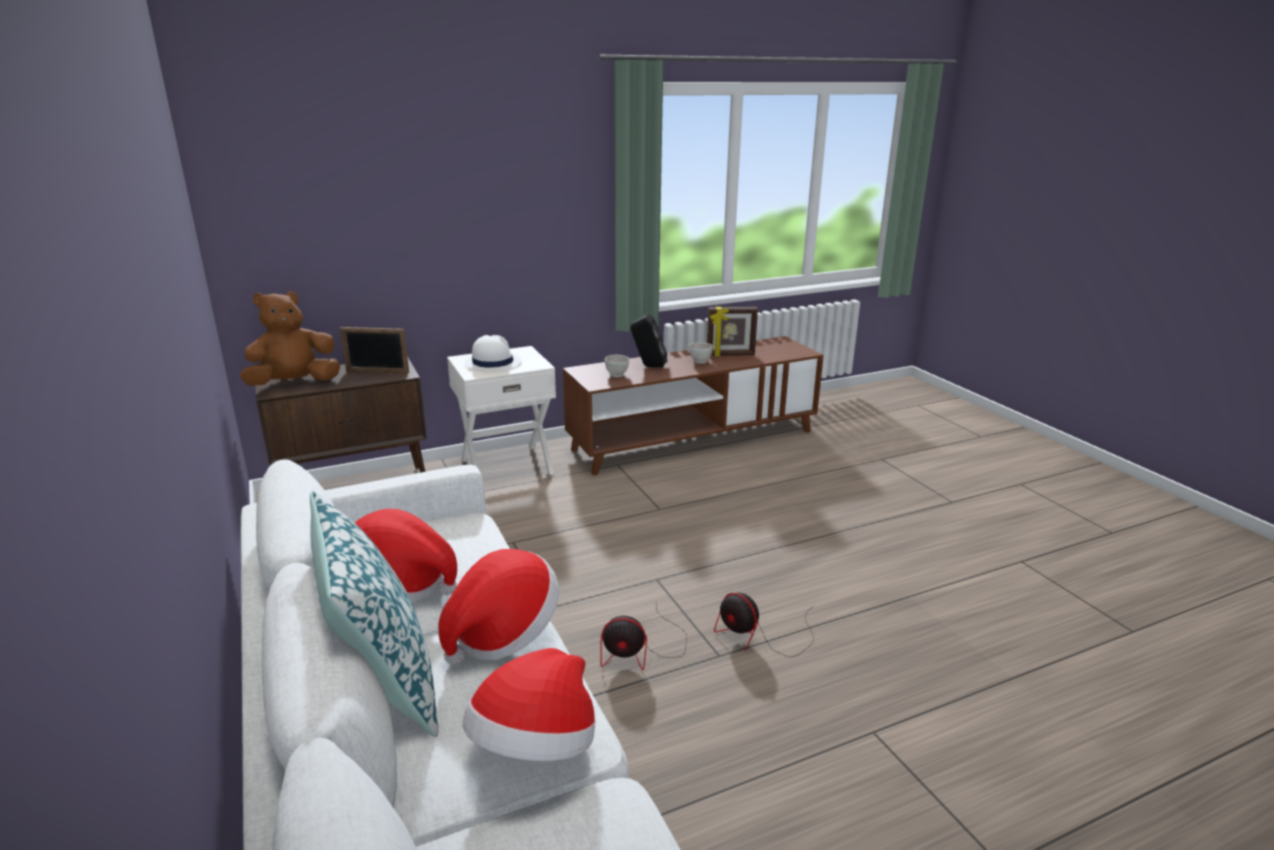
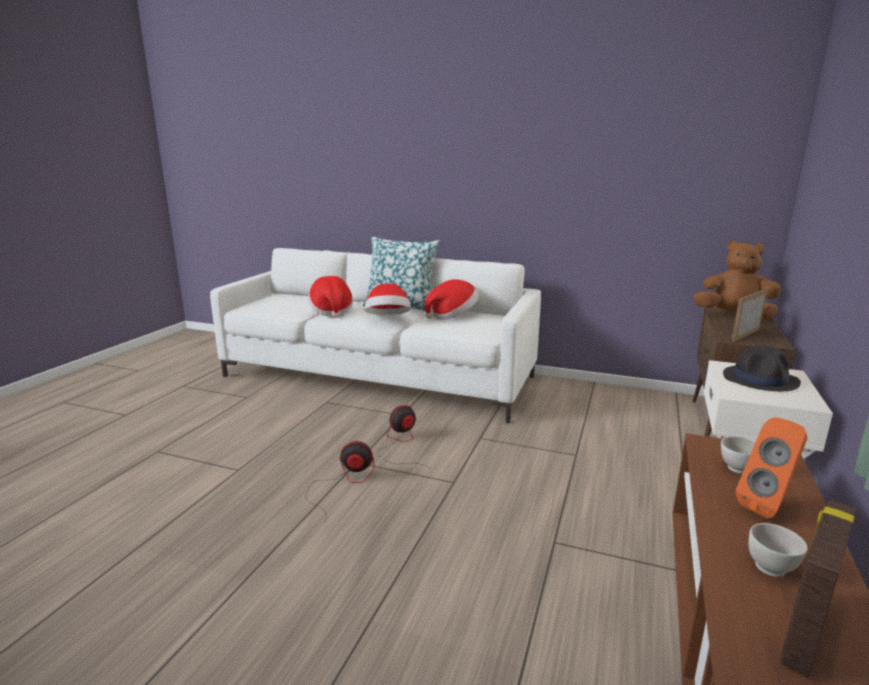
camera: 135 degrees right, 5 degrees down
brown plush toy [240,291,340,386] -> brown plush toy turned 75 degrees counterclockwise [693,240,781,320]
white hat [464,335,522,371] -> black hat [723,346,801,391]
black speaker [630,314,667,367] -> orange speaker [735,417,807,518]

